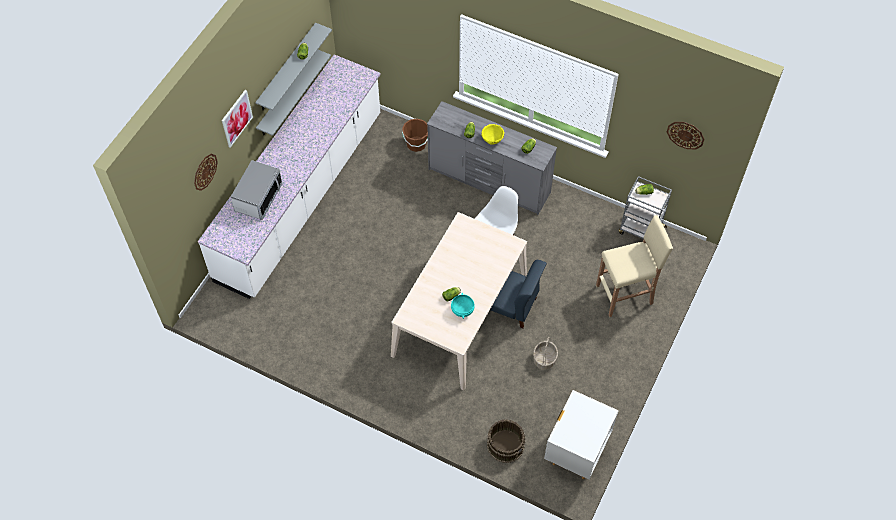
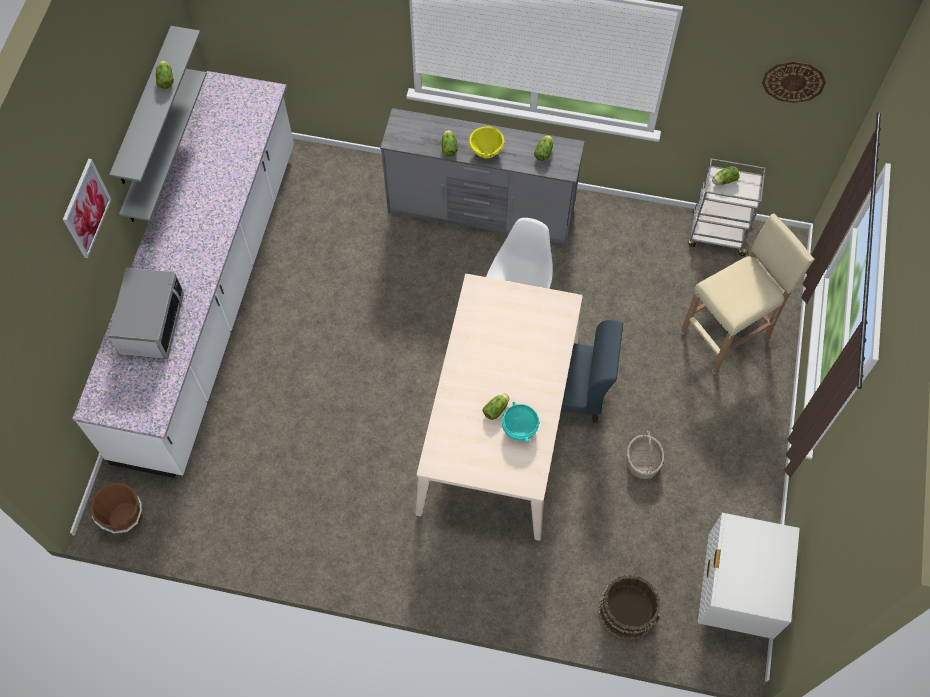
camera: 15 degrees left, 5 degrees up
wall clock [194,154,218,191] -> none
brown bucket [402,119,428,152] -> brown bucket moved to [90,483,142,534]

